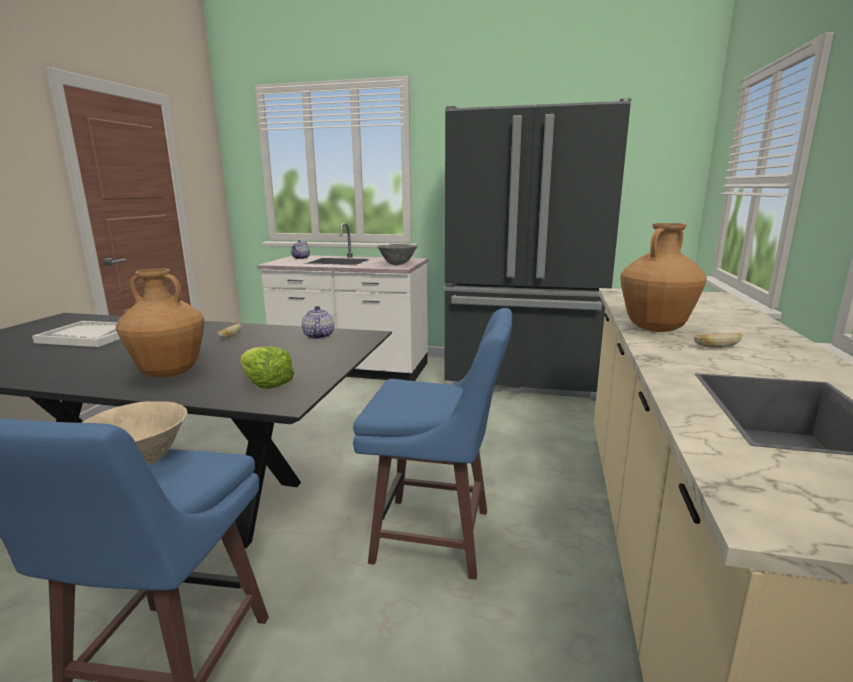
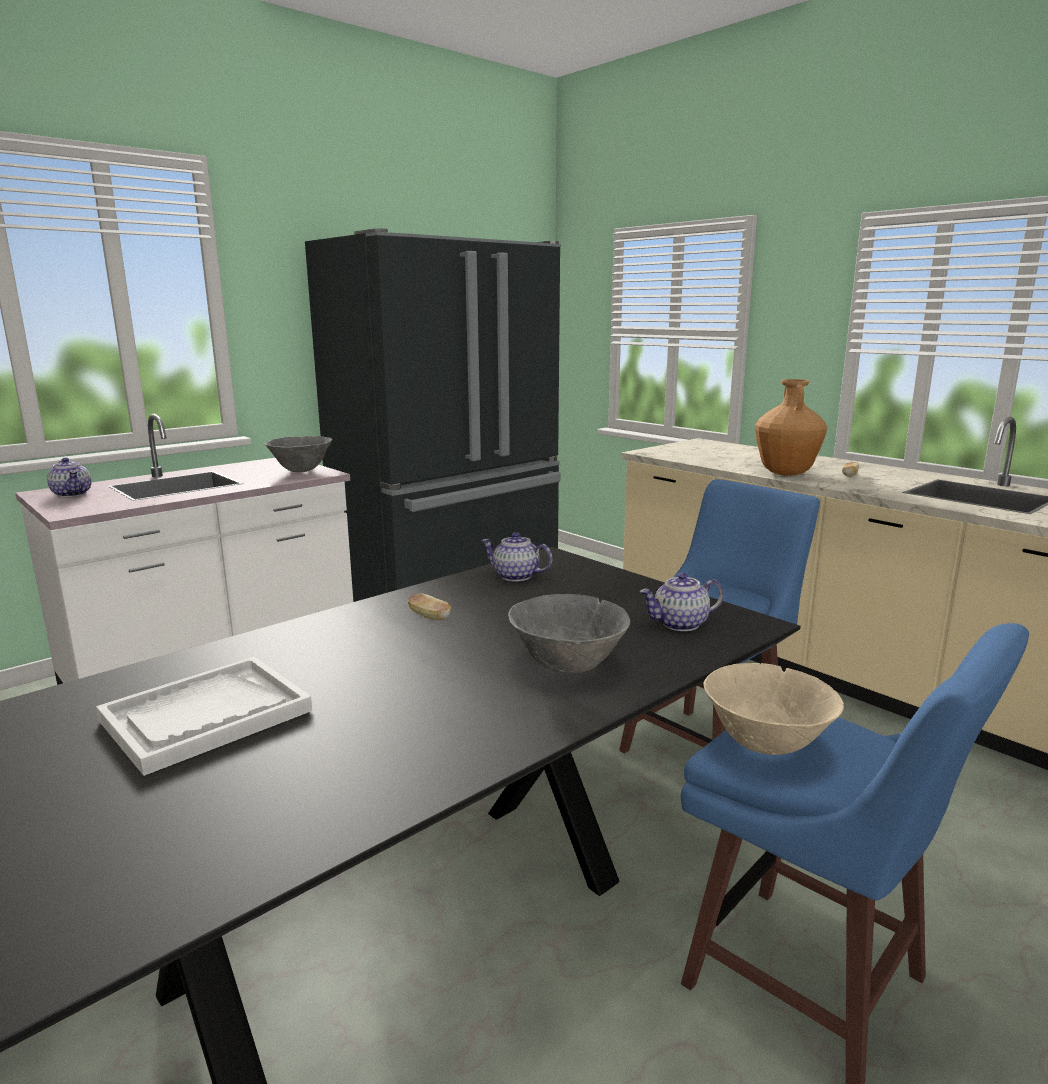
camera: 55 degrees left, 0 degrees up
brown vase [116,268,205,377] -> grey bowl [508,594,630,673]
lettuce [240,347,294,389] -> teapot [640,573,724,631]

